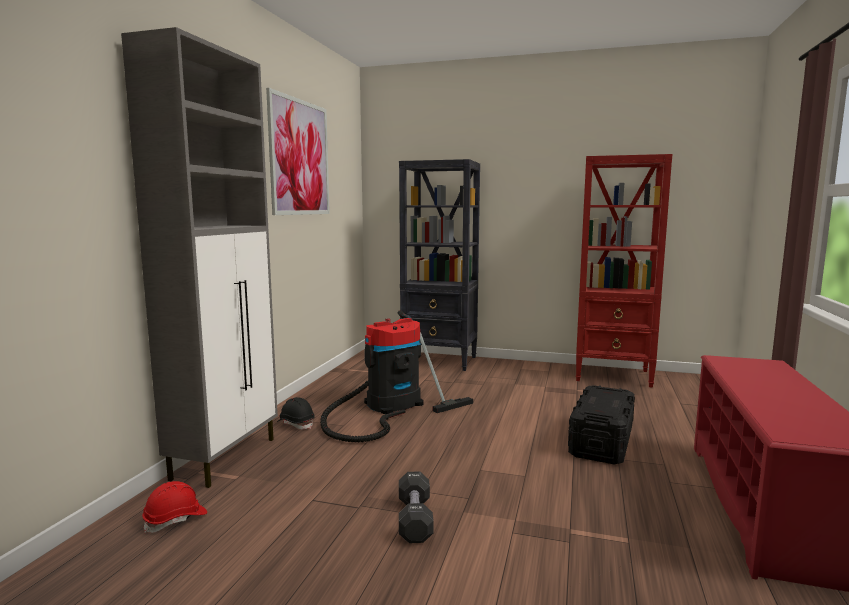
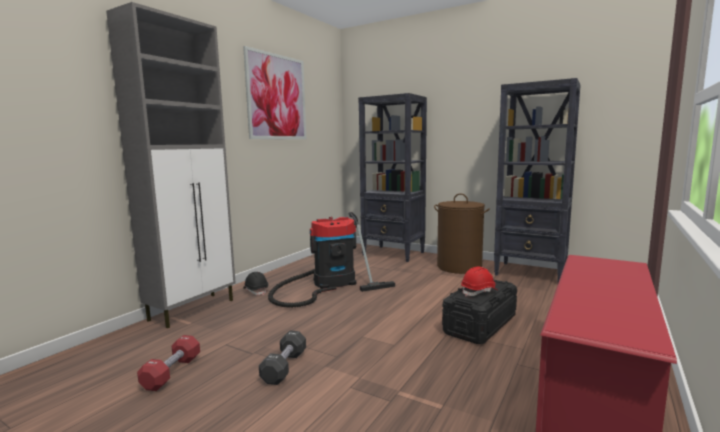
camera: 15 degrees right, 0 degrees up
red hard hat [142,481,207,533] -> red hard hat moved to [461,266,497,296]
red bookcase [576,154,672,388] -> black bookcase [494,78,581,283]
none -> red dumbbell [137,335,200,391]
none -> brown laundry basket [434,193,490,274]

